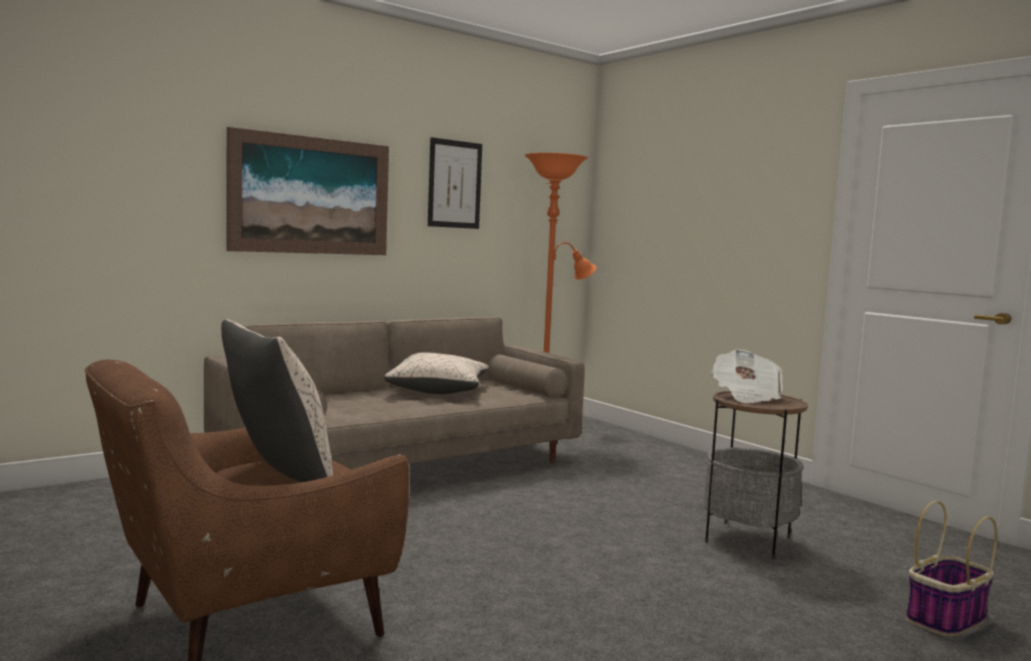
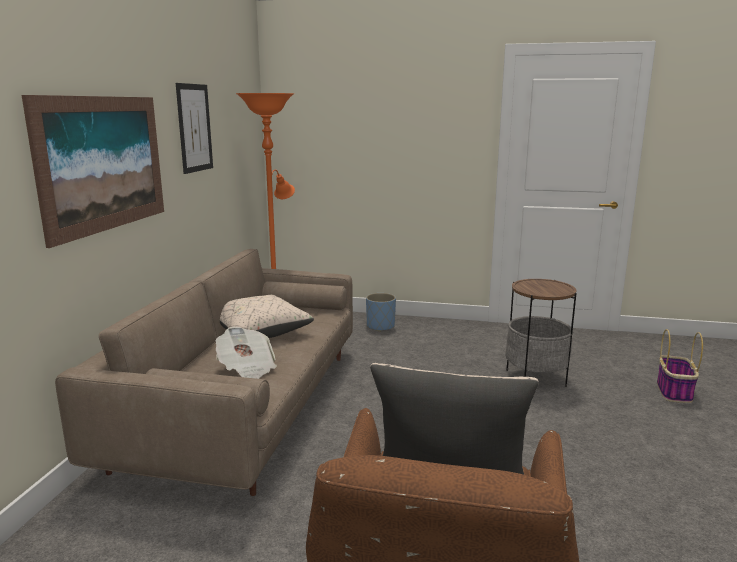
camera: 40 degrees left, 10 degrees up
newspaper [711,349,783,404] -> newspaper moved to [215,326,277,379]
none -> blue planter [366,293,396,332]

